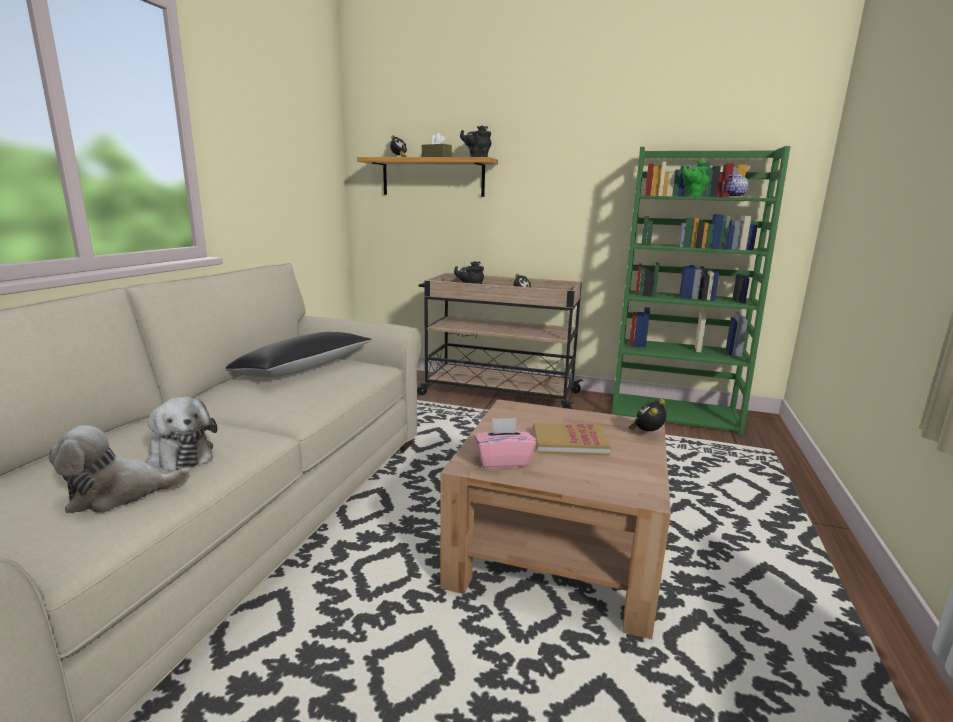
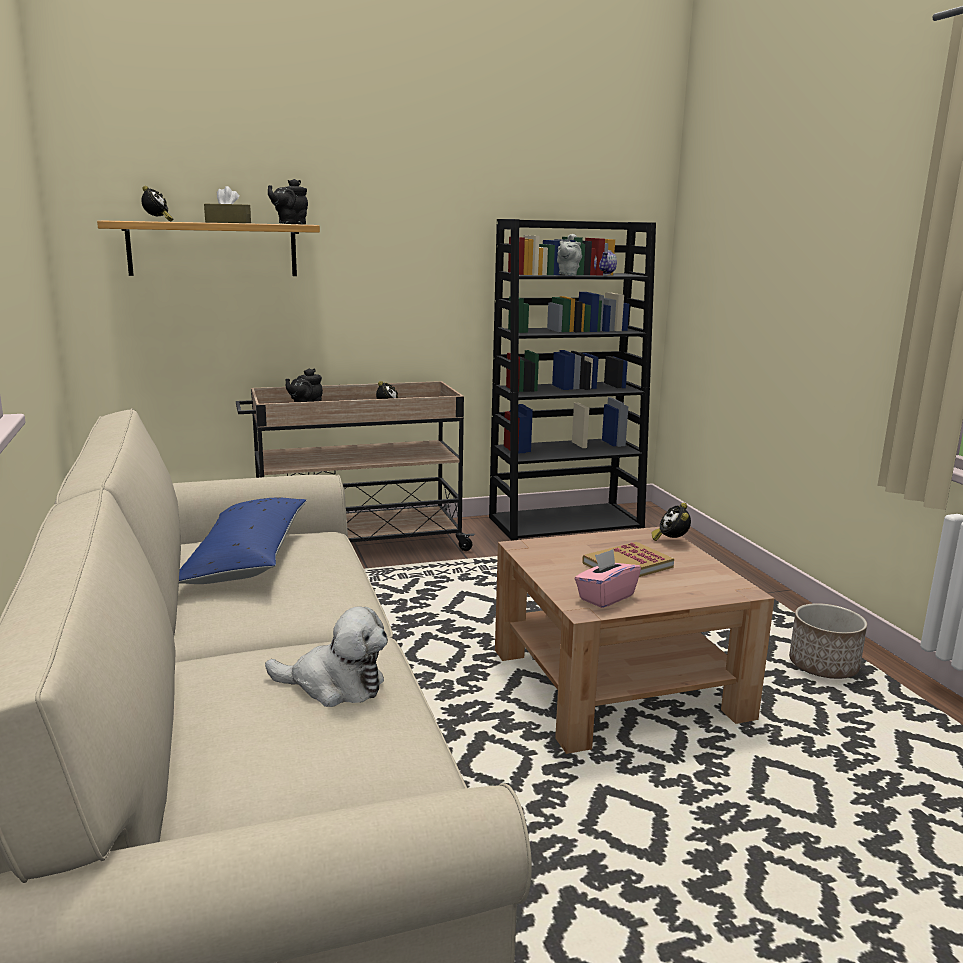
camera: 35 degrees left, 0 degrees up
plush toy [49,425,191,513] -> none
black pillow [226,332,372,377] -> blue pillow [179,497,307,584]
green bookcase [612,146,791,435] -> black bookcase [489,219,656,541]
green teapot [682,160,712,197] -> grey teapot [557,234,582,275]
none -> planter [789,603,867,679]

